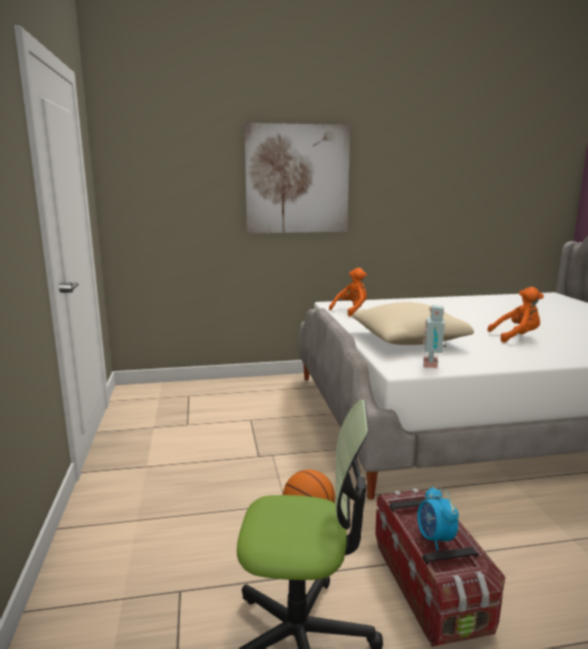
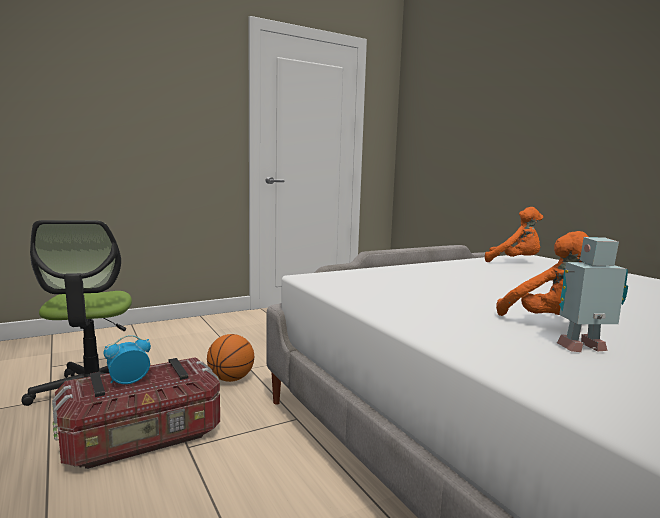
camera: 70 degrees right, 5 degrees down
picture [244,123,350,233] -> none
beige pillow [352,302,474,345] -> none
toy robot [422,305,446,368] -> toy robot moved to [557,237,628,352]

